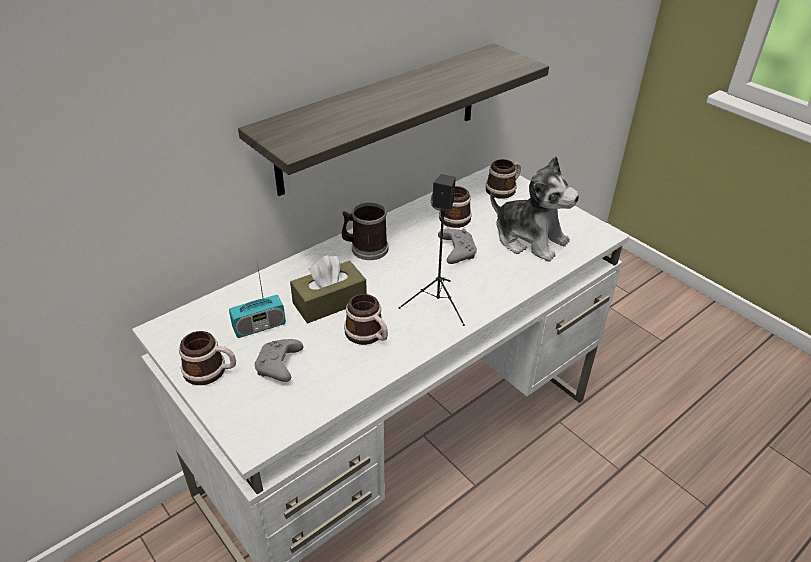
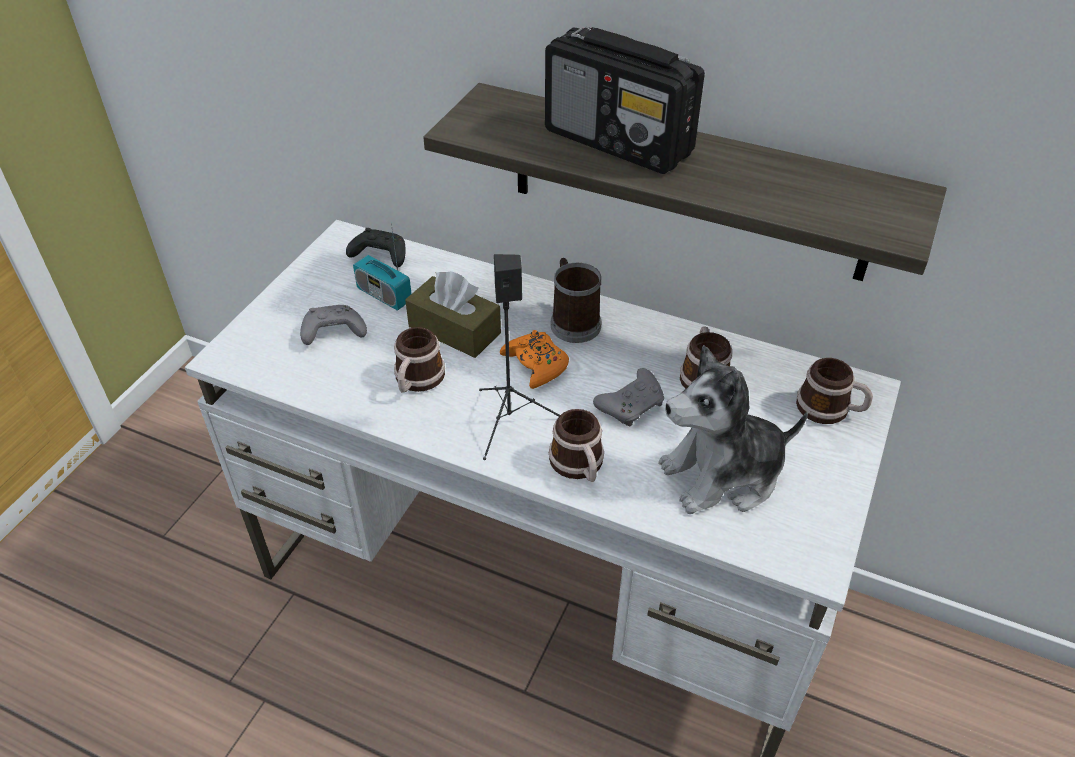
camera: 65 degrees right, 5 degrees up
mug [179,331,236,385] -> mug moved to [549,409,604,482]
plush toy [490,156,579,262] -> plush toy turned 60 degrees clockwise [659,345,808,514]
none -> black game controller [346,228,406,267]
none -> orange game controller [500,330,569,389]
none -> radio [545,27,705,174]

